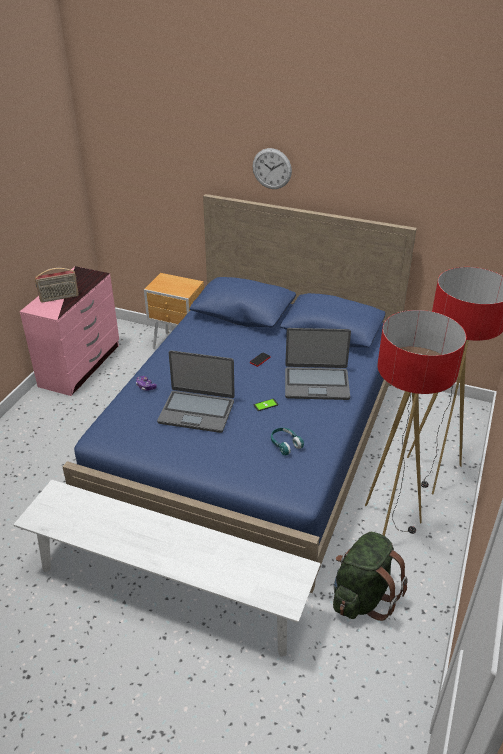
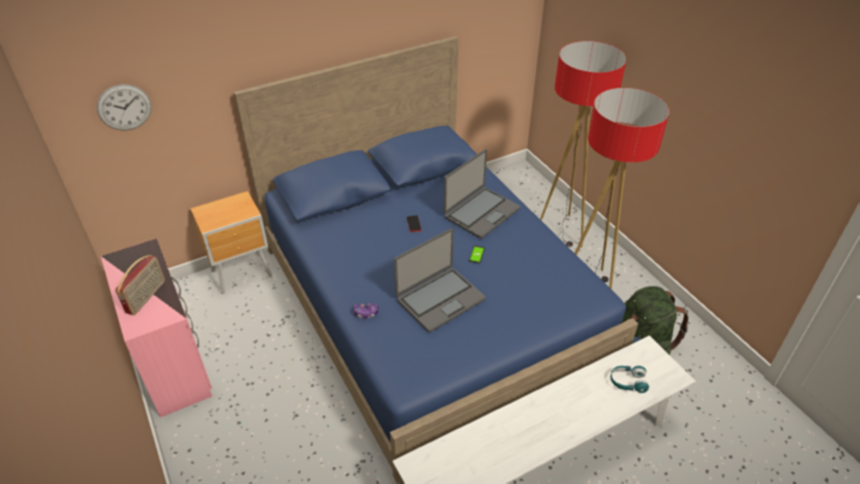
camera: 50 degrees left, 5 degrees up
wall clock [252,148,292,189] -> wall clock moved to [97,84,152,130]
turquoise headphones [271,428,304,455] -> turquoise headphones moved to [611,366,649,393]

